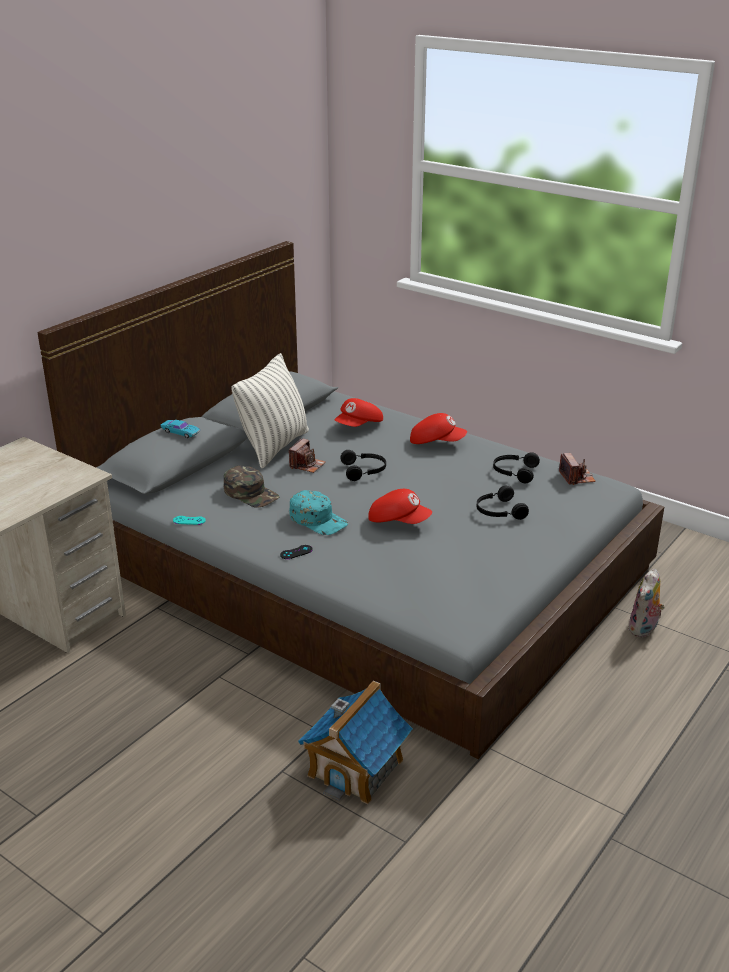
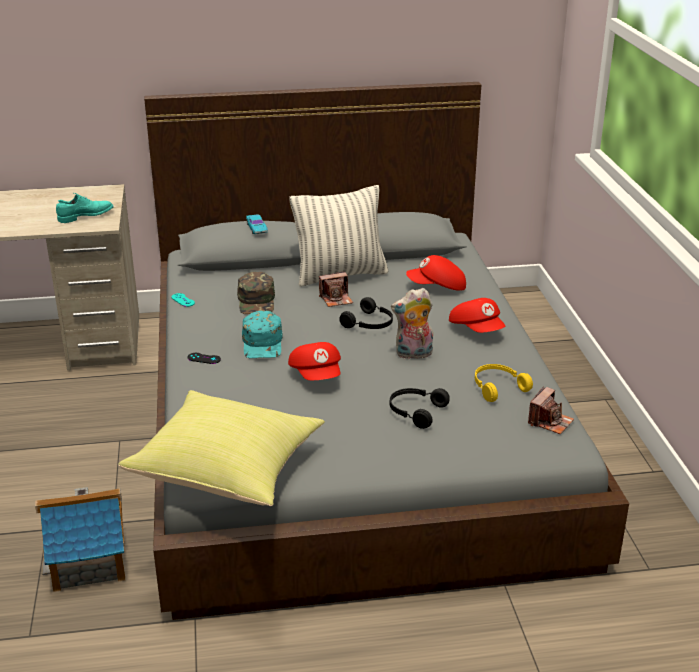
camera: 45 degrees right, 0 degrees up
black headphones [493,452,540,483] -> yellow headphones [475,364,533,402]
plush toy [628,568,665,637] -> plush toy moved to [391,288,433,359]
none -> turquoise shoe [56,193,114,223]
none -> yellow pillow [119,390,325,506]

